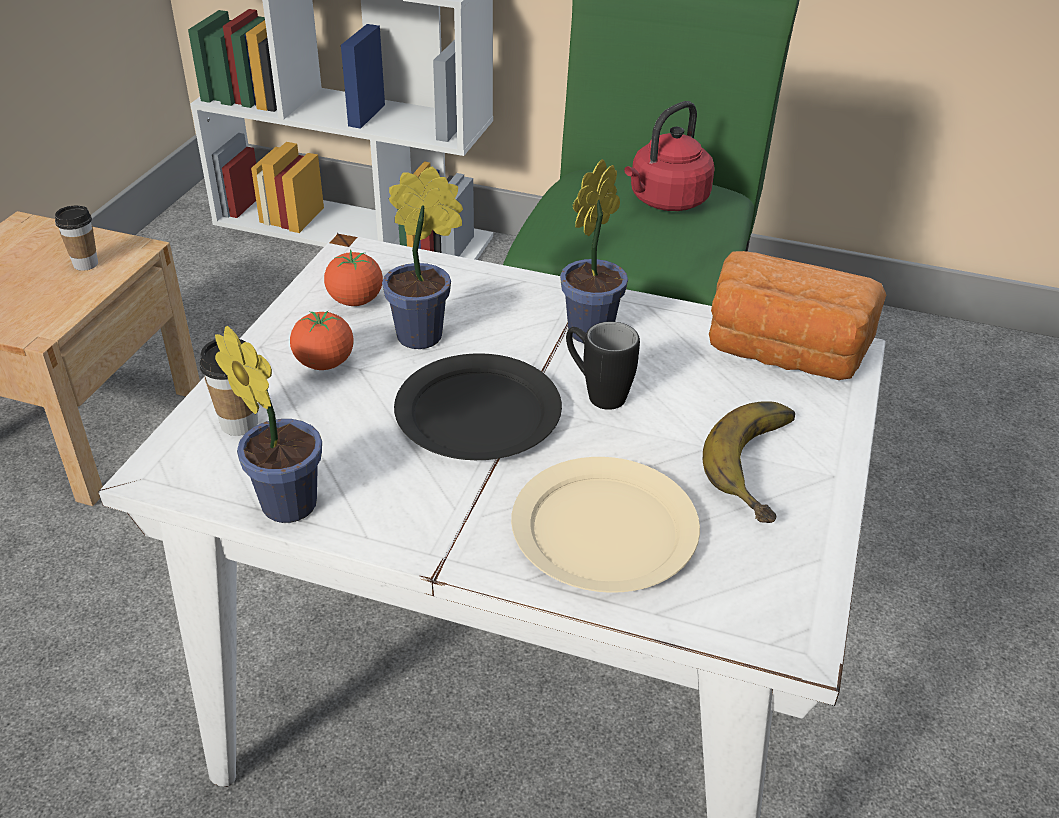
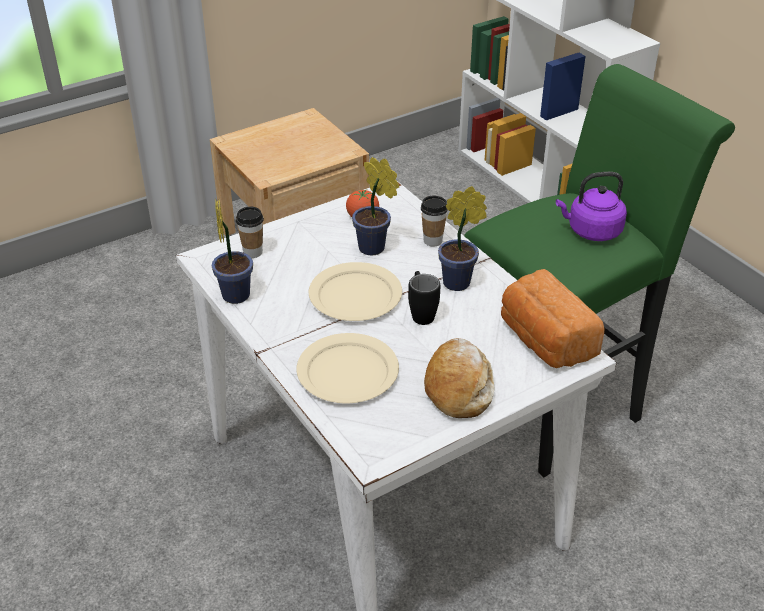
camera: 40 degrees right, 0 degrees up
cup [55,206,98,271] -> cup moved to [421,196,448,246]
tomato [290,311,354,370] -> none
black plate [394,353,562,460] -> beige plate [309,262,402,321]
red kettle [624,101,715,211] -> purple kettle [556,172,627,241]
banana [703,401,795,523] -> bread [424,338,495,418]

